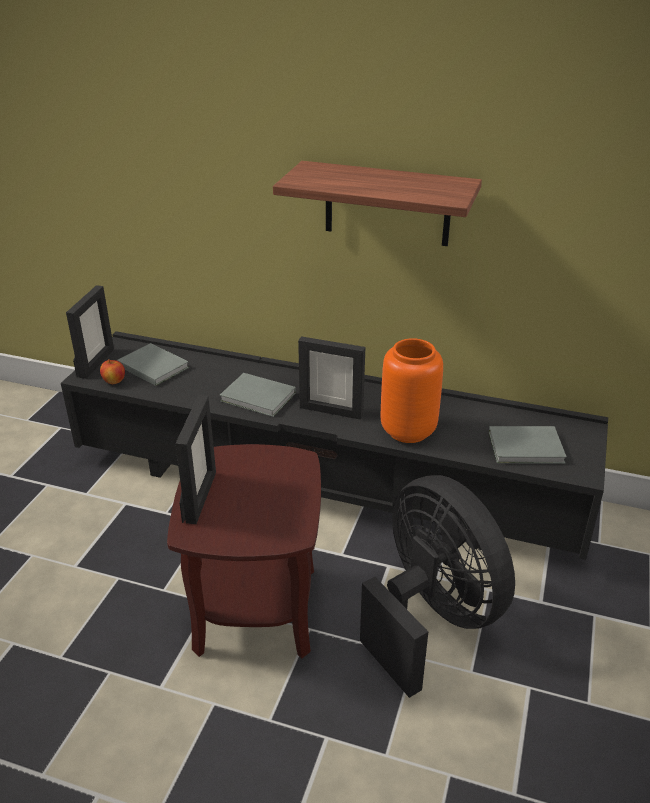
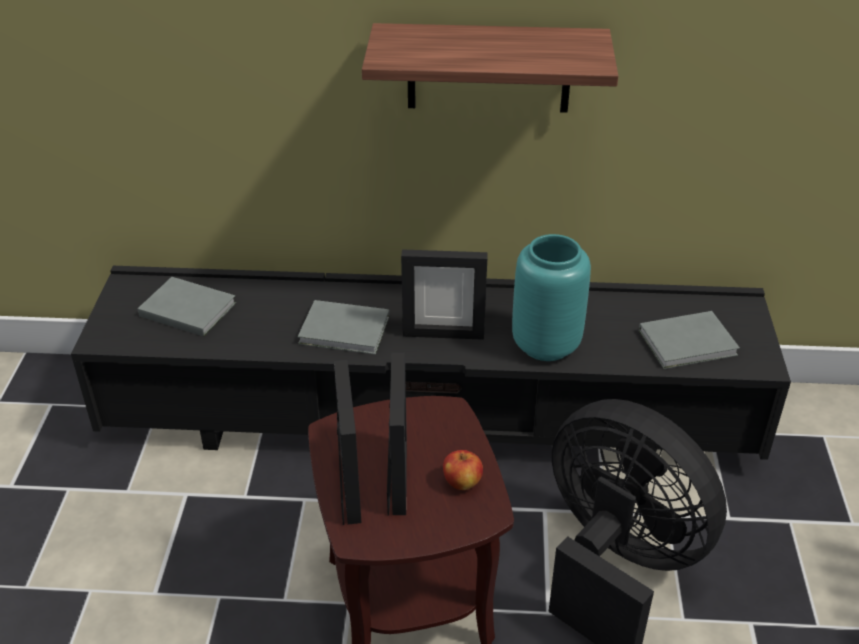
camera: 15 degrees left, 5 degrees up
picture frame [66,285,114,379] -> picture frame moved to [387,353,407,515]
apple [100,359,125,384] -> apple moved to [443,450,483,490]
orange vase [381,338,443,443] -> turquoise vase [512,234,591,361]

